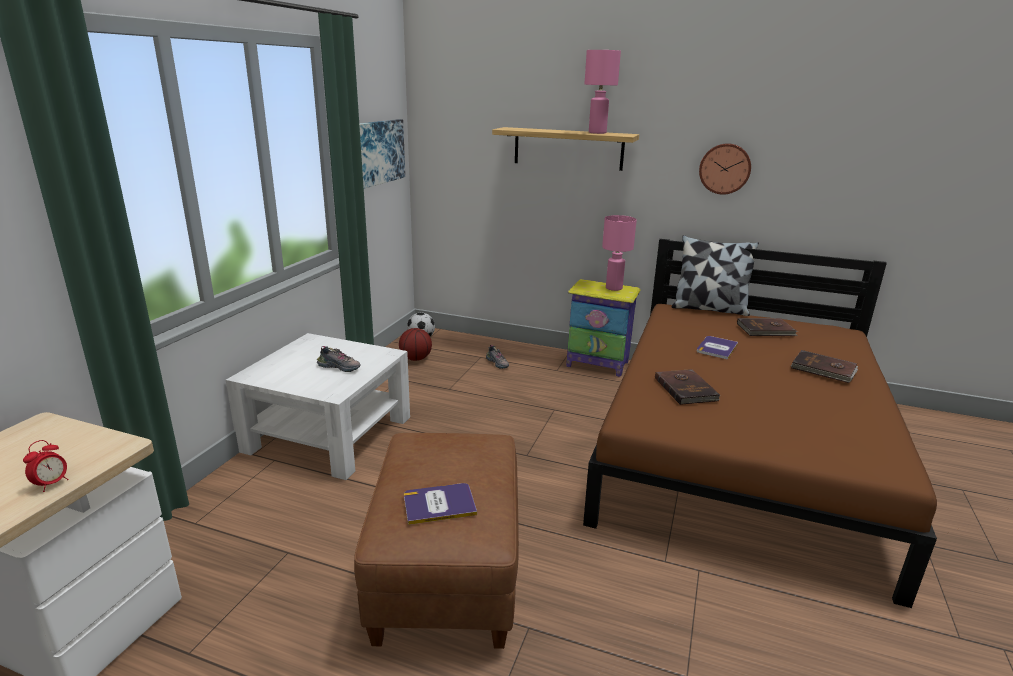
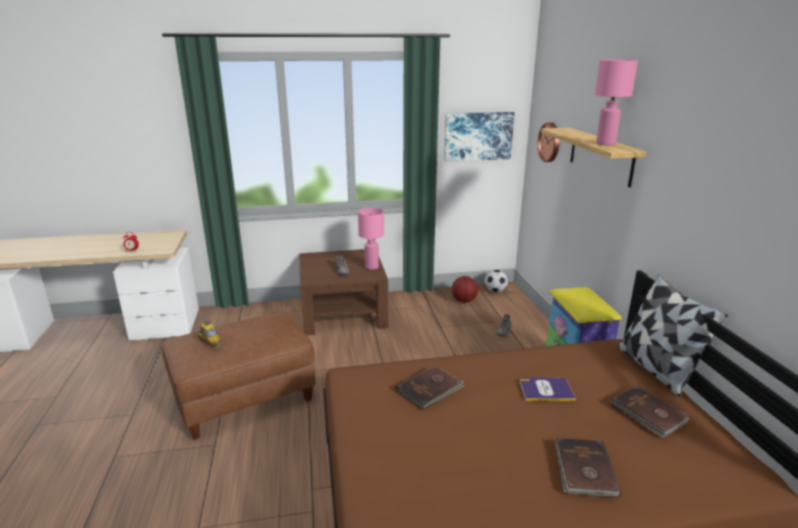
camera: 60 degrees right, 0 degrees up
white coffee table [226,333,410,480] -> brown coffee table [299,249,389,335]
book [404,483,477,525] -> toy car [197,321,222,348]
pink table lamp [602,215,637,291] -> pink table lamp moved to [358,208,384,269]
wall clock [699,143,751,195] -> wall clock moved to [538,122,560,162]

